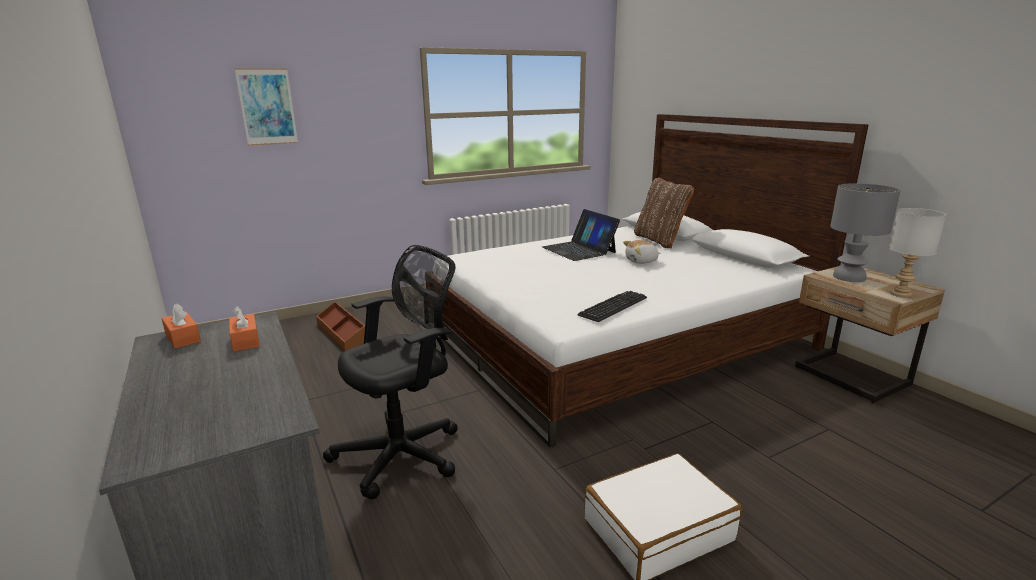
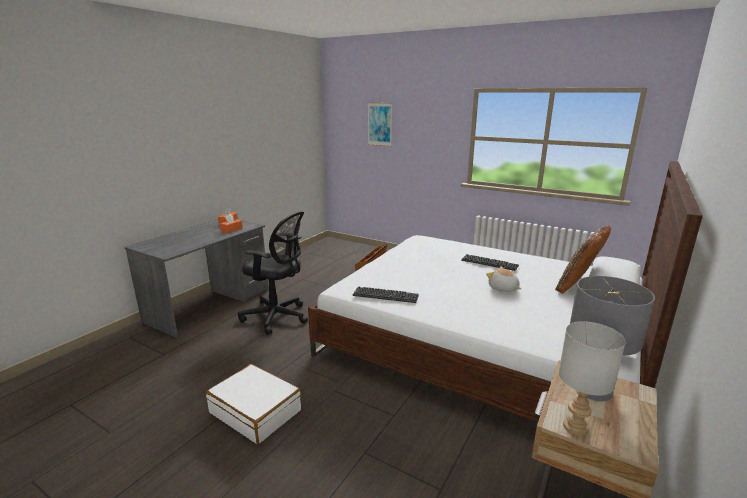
camera: 60 degrees right, 0 degrees up
laptop [542,209,620,261] -> keyboard [461,254,519,271]

